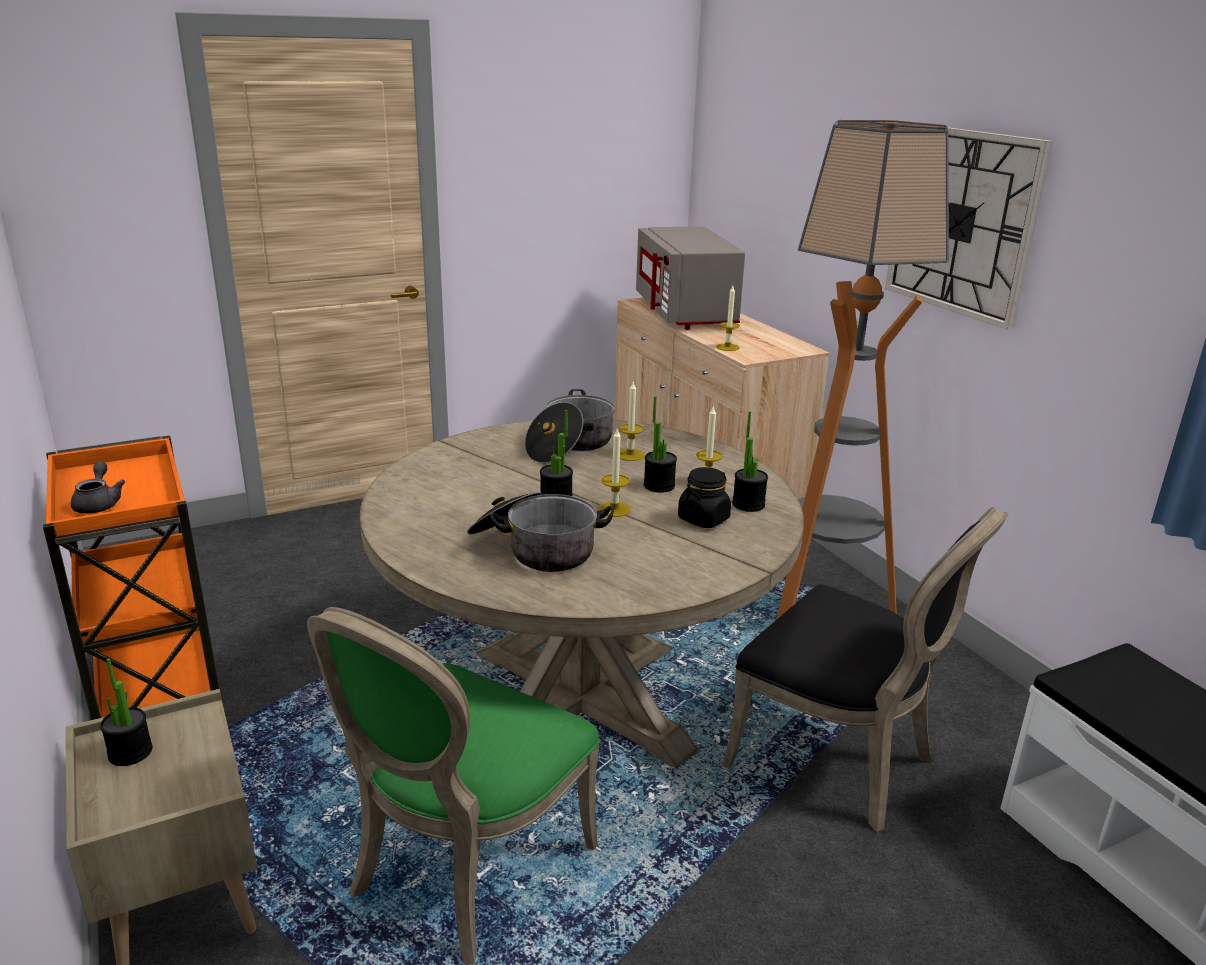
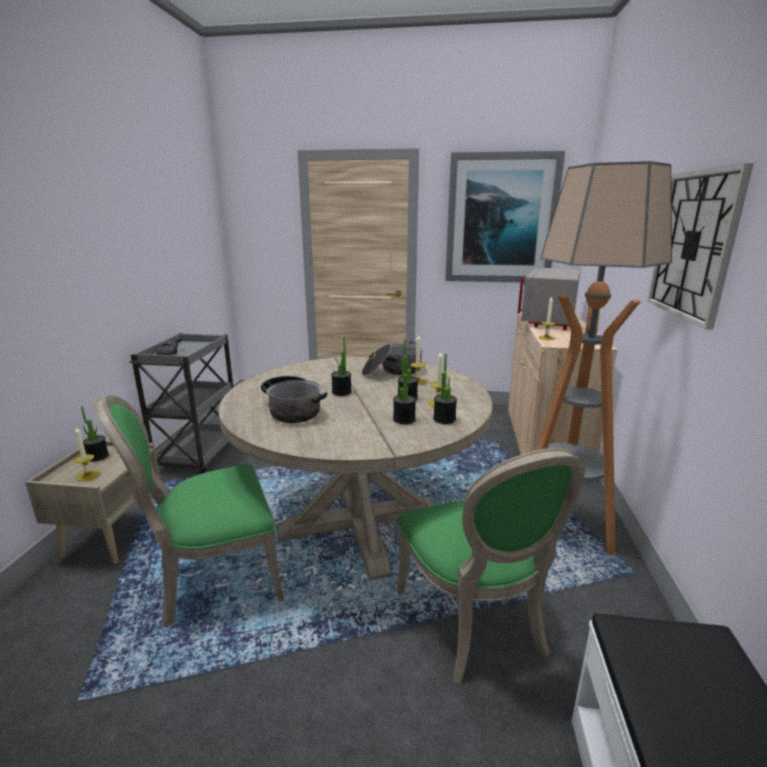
camera: 35 degrees right, 5 degrees down
orange cart [43,436,229,729] -> grey cart [130,333,233,475]
candle [598,427,631,517] -> candle moved to [74,427,100,481]
black jar [678,467,731,528] -> potted plant [393,358,416,424]
black chair [722,507,1009,832] -> green chair [397,448,585,684]
none -> picture [445,151,565,282]

